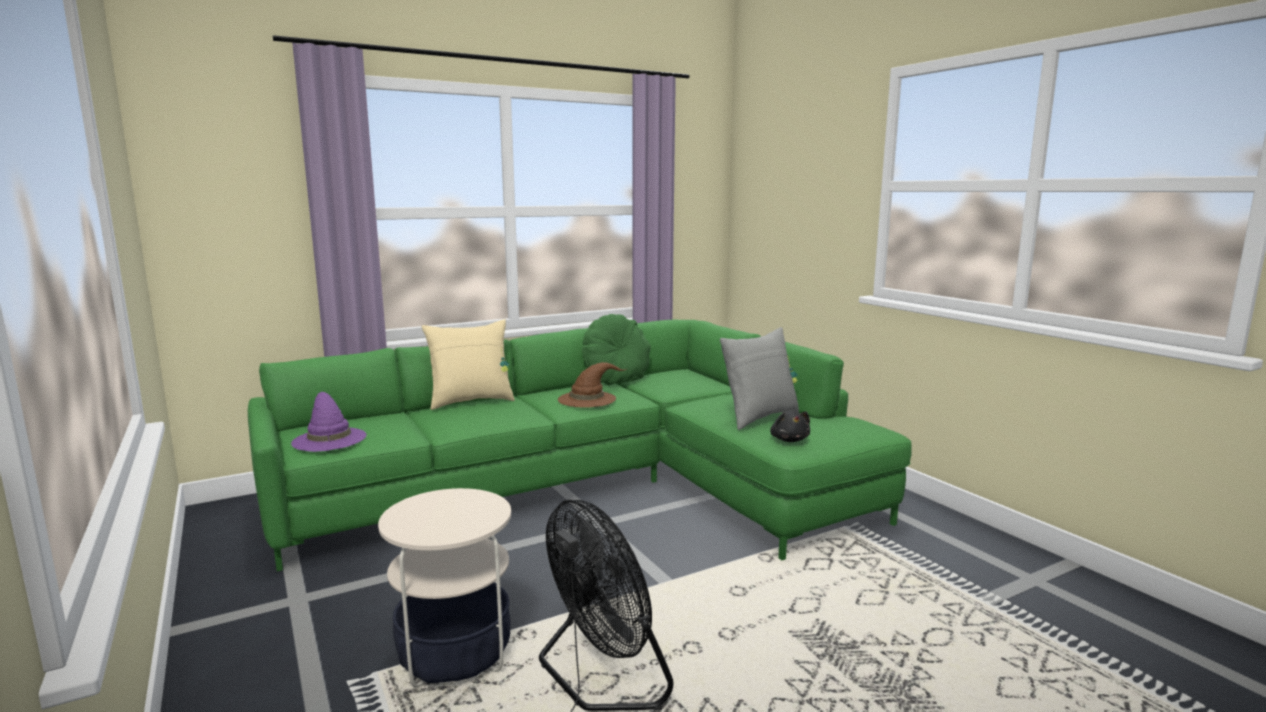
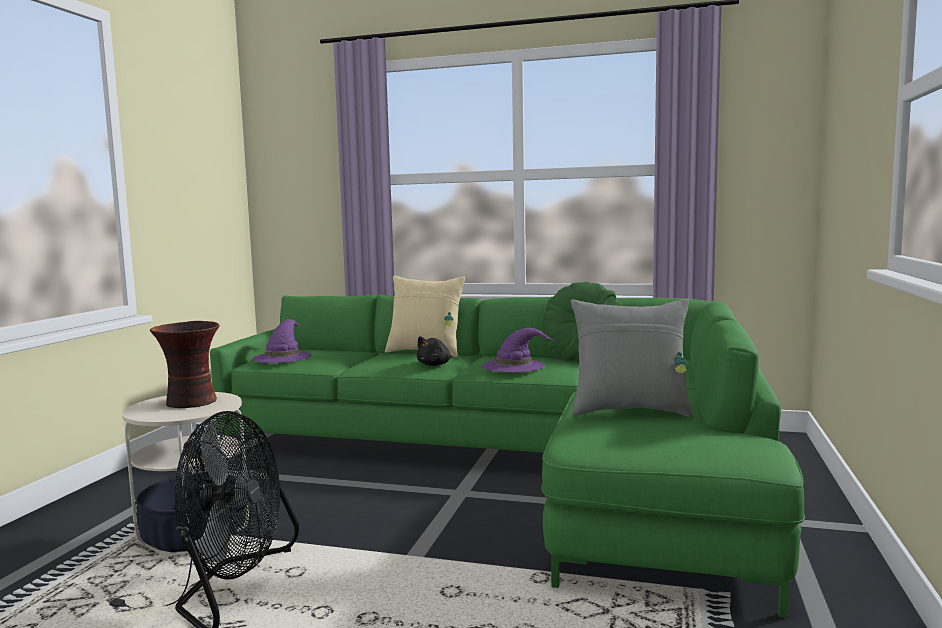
camera: 45 degrees right, 5 degrees down
brown hat [558,362,627,408] -> purple hat [482,328,555,373]
black plush toy [770,411,810,442] -> black plush toy moved to [416,336,451,366]
none -> vase [150,321,219,408]

